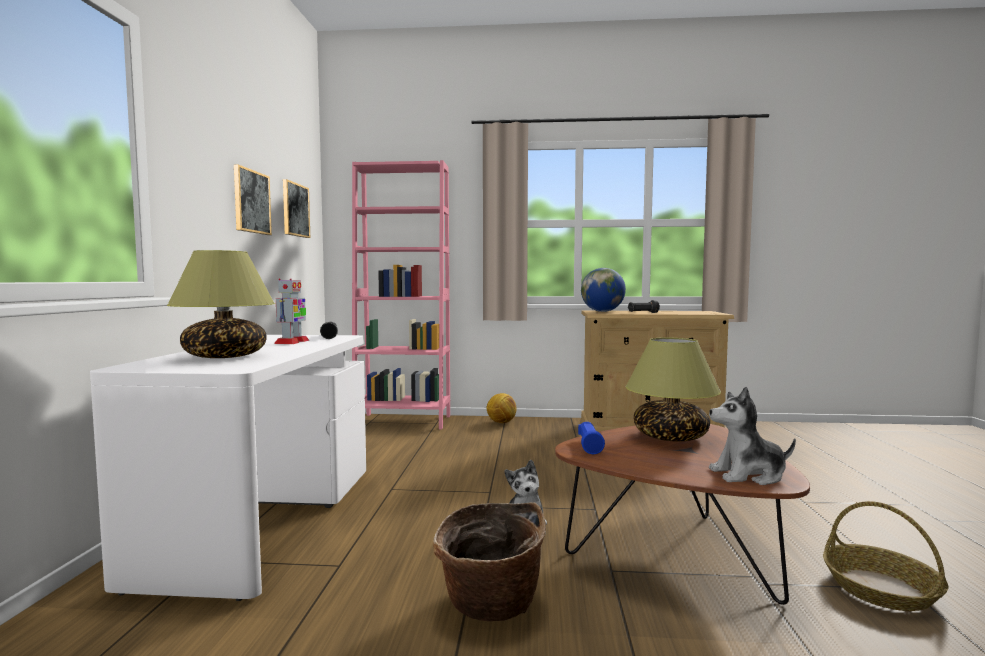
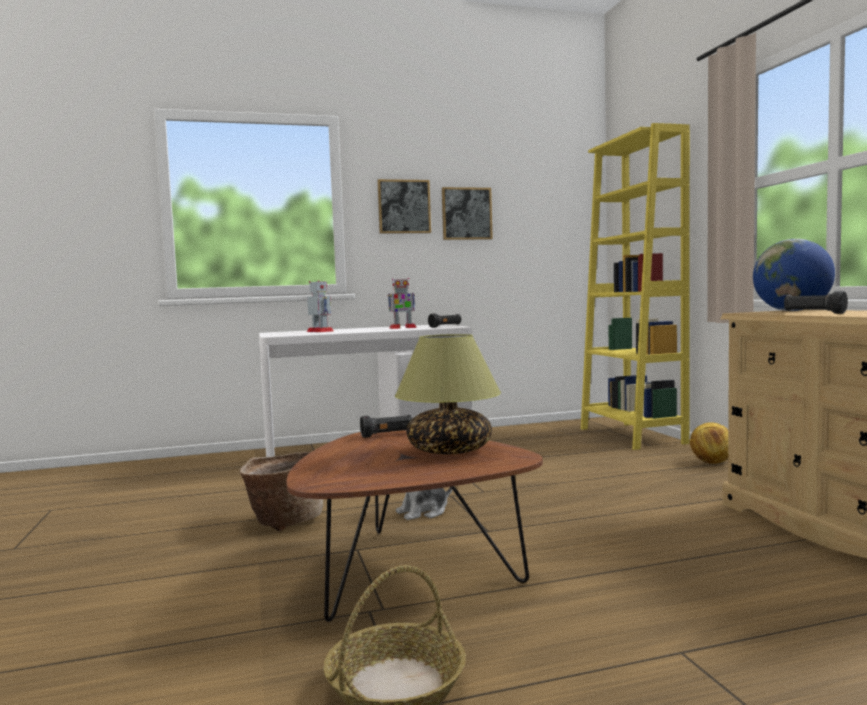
camera: 70 degrees right, 0 degrees up
table lamp [167,250,275,358] -> toy robot [307,280,334,332]
picture [283,179,310,238] -> picture moved to [377,179,431,234]
pink bookcase [352,160,450,429] -> yellow bookcase [581,123,690,450]
blue flashlight [578,422,605,454] -> black flashlight [360,415,412,438]
plush toy [709,387,796,485] -> none

